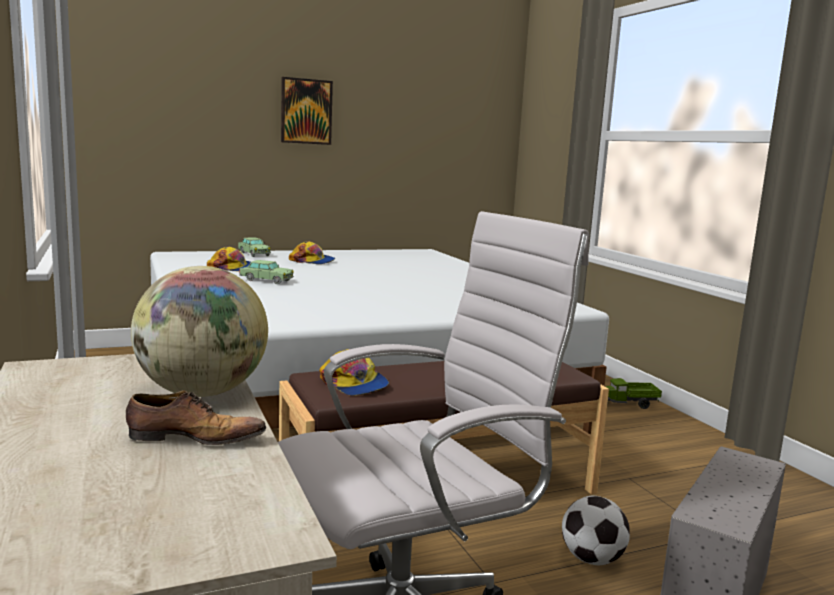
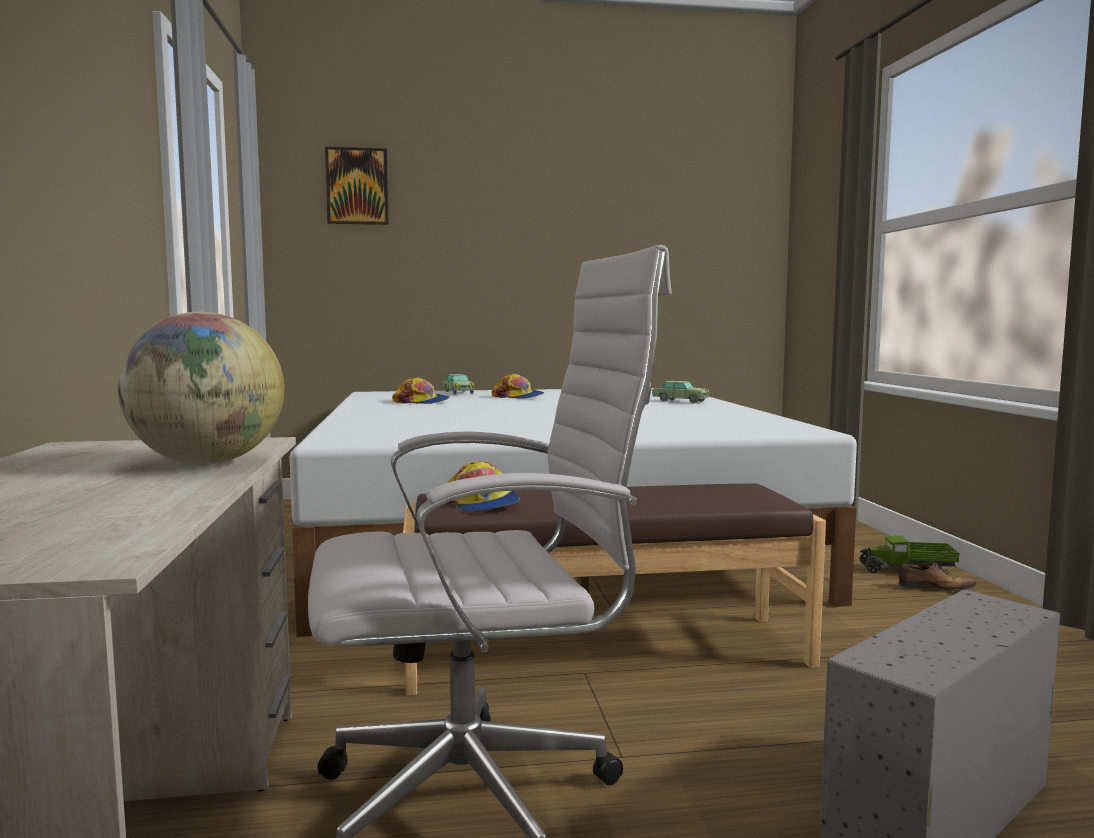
camera: 15 degrees right, 5 degrees down
shoe [126,390,266,445] -> shoe moved to [898,562,977,591]
toy car [239,260,294,284] -> toy car moved to [652,381,709,403]
picture [281,77,333,145] -> picture moved to [325,147,389,225]
football [562,496,630,565] -> none

